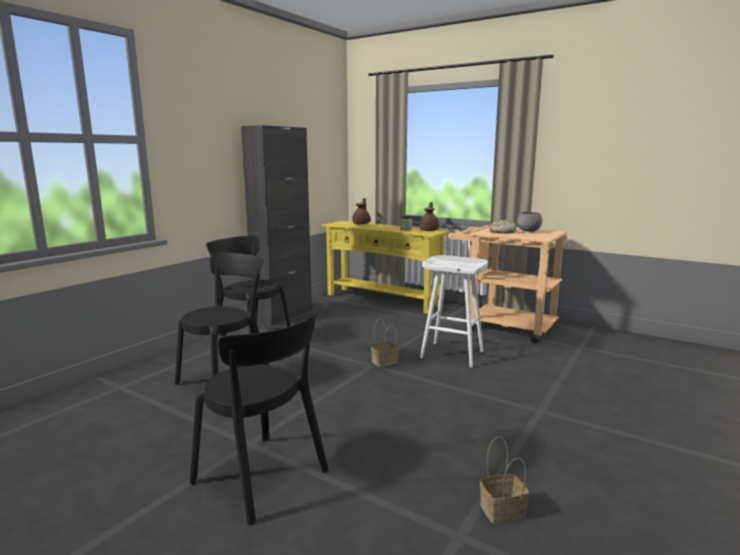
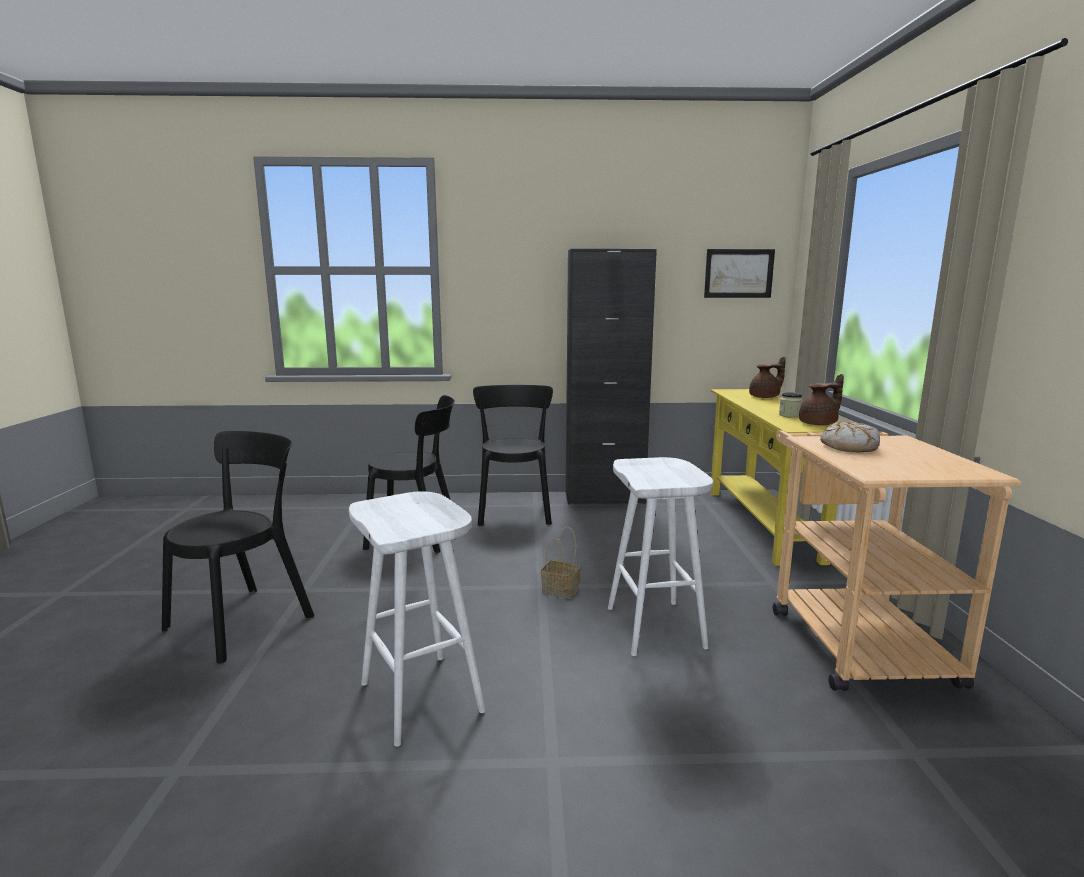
camera: 55 degrees right, 0 degrees up
black chair [190,304,329,526] -> black chair turned 150 degrees counterclockwise [162,431,314,664]
basket [480,436,529,523] -> none
grey bowl [517,212,542,232] -> none
none -> white stool [349,491,485,747]
none -> picture [704,249,775,298]

